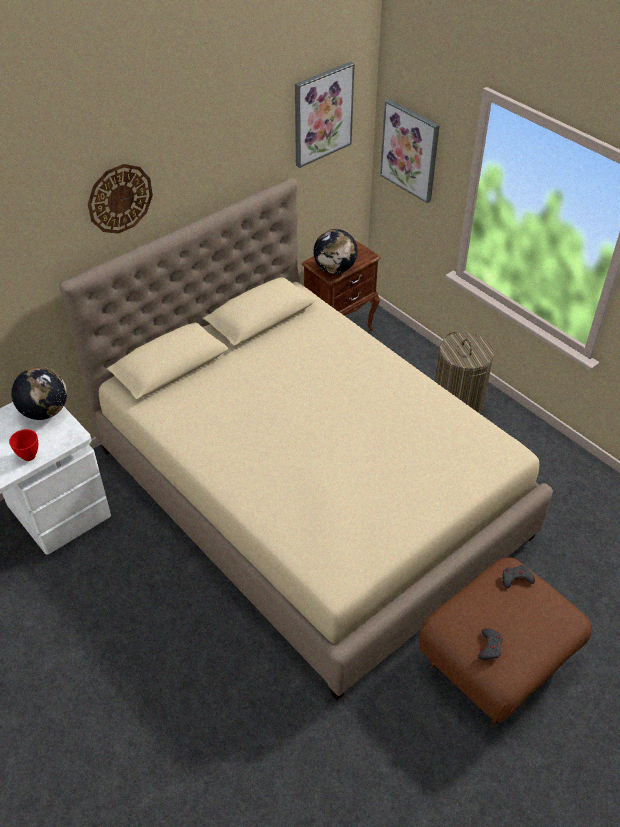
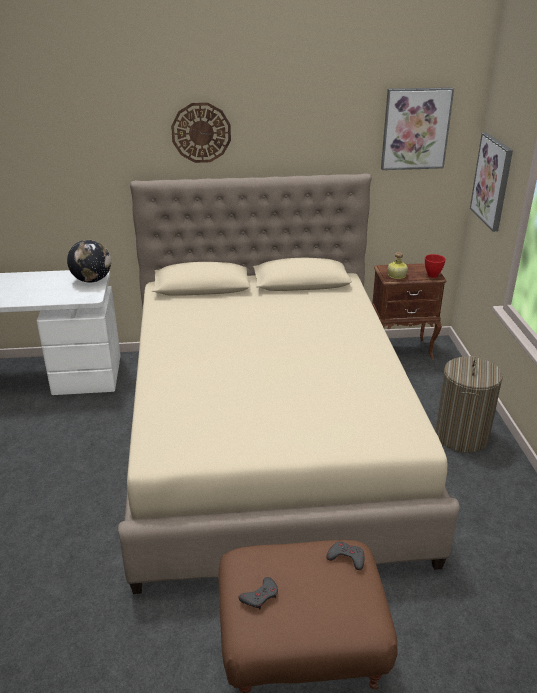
camera: 35 degrees right, 15 degrees down
red bowl [9,429,38,461] -> red bowl moved to [425,254,446,278]
globe [313,229,358,274] -> bottle [387,252,408,279]

